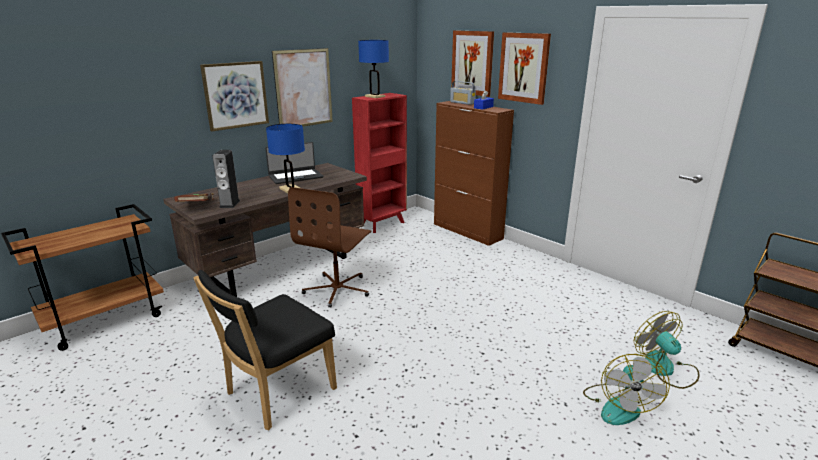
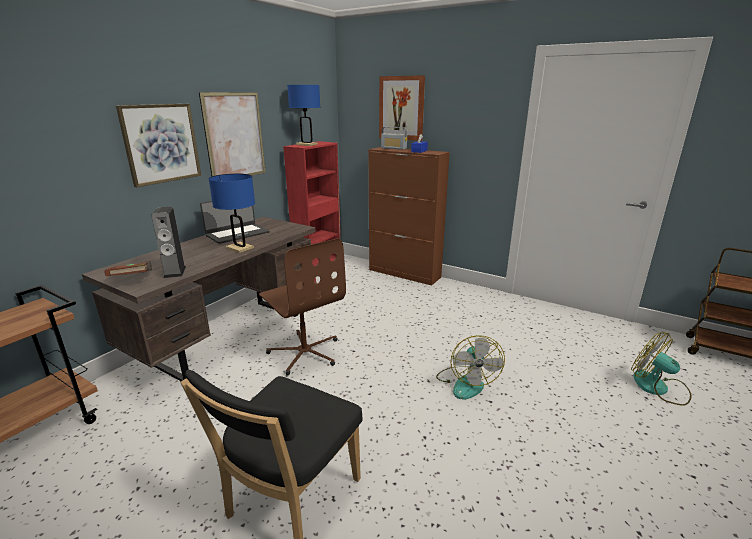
camera: 15 degrees left, 0 degrees up
brown office chair [288,187,371,308] -> brown office chair turned 45 degrees counterclockwise [259,238,346,375]
picture [498,32,551,105] -> none
fan [583,354,670,425] -> fan moved to [436,335,505,399]

